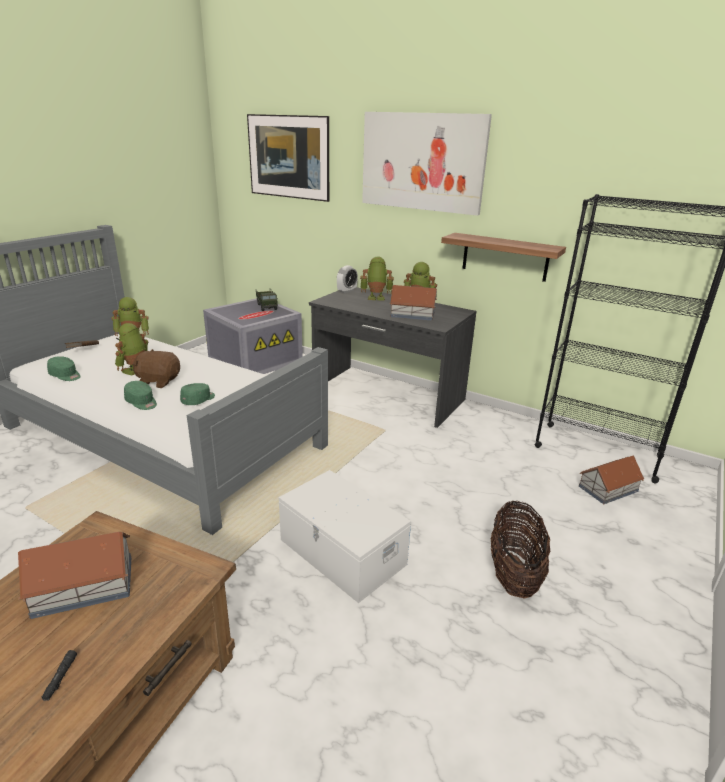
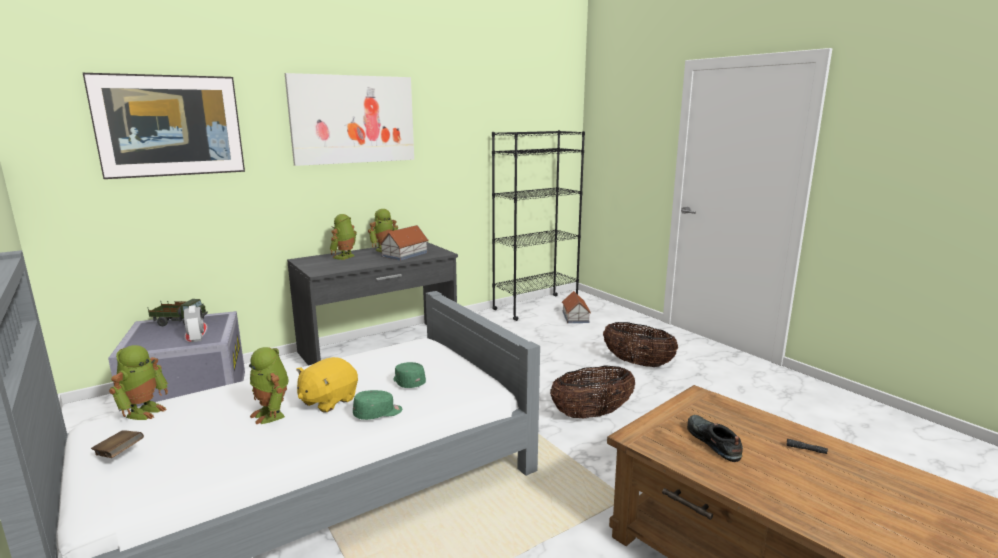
camera: 65 degrees left, 10 degrees down
toy house [18,532,131,619] -> black shoe [687,415,743,462]
green cap [47,356,81,381] -> none
brown plush toy [133,349,180,388] -> yellow plush toy [296,357,358,413]
white storage box [279,470,411,603] -> basket [550,365,635,419]
alarm clock [337,265,358,293] -> alarm clock moved to [184,305,204,342]
shelf [441,233,566,282] -> none

